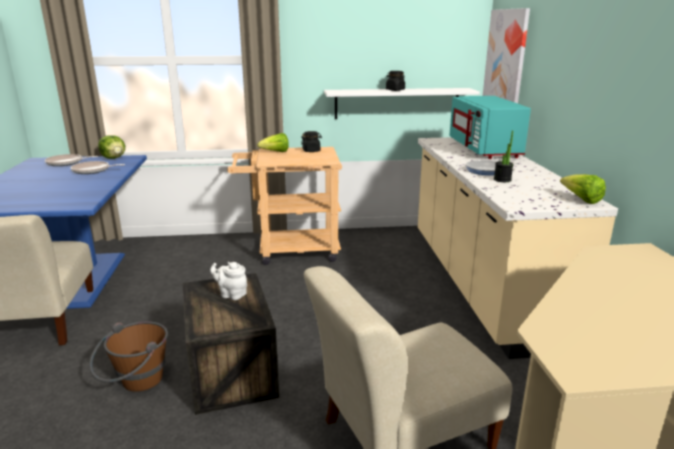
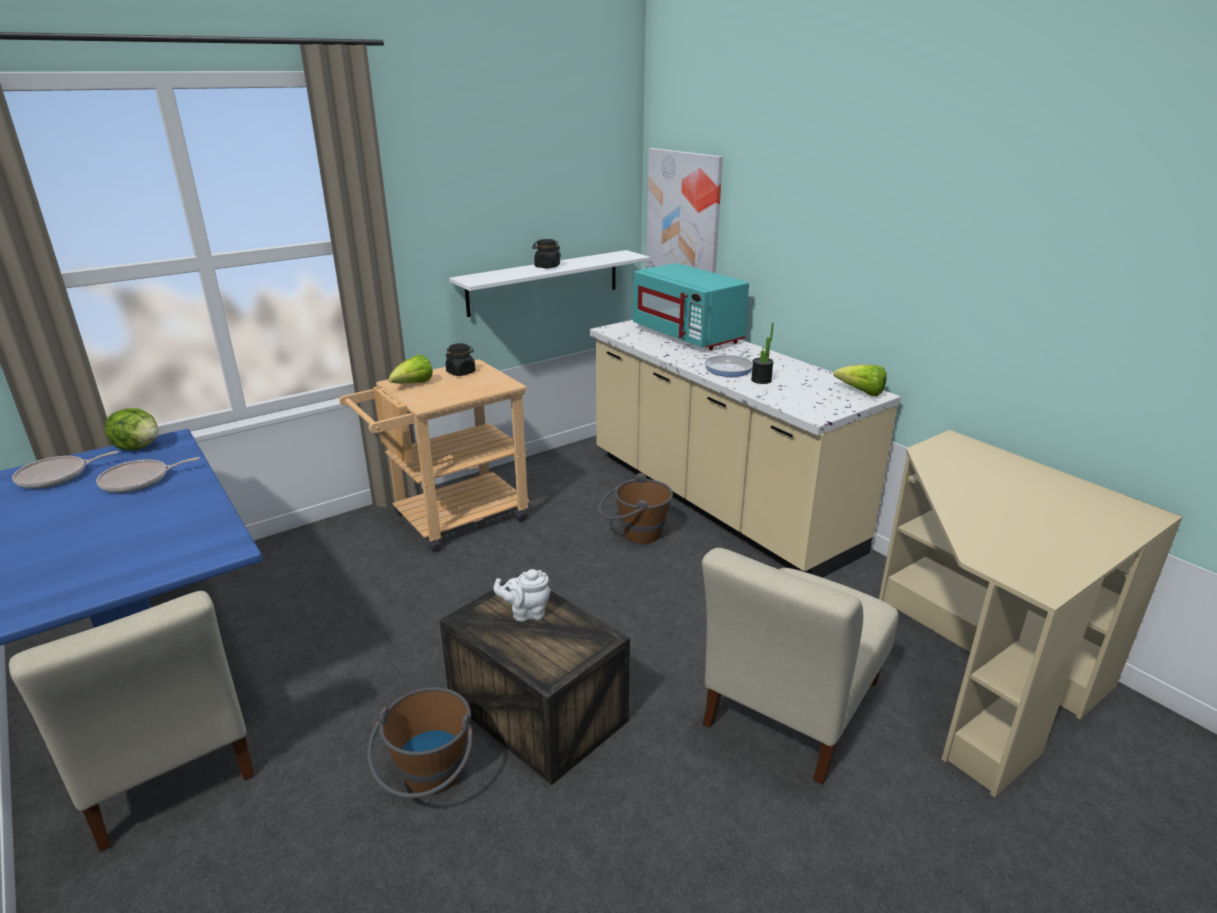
camera: 30 degrees left, 5 degrees up
none -> brown bucket [598,473,673,544]

